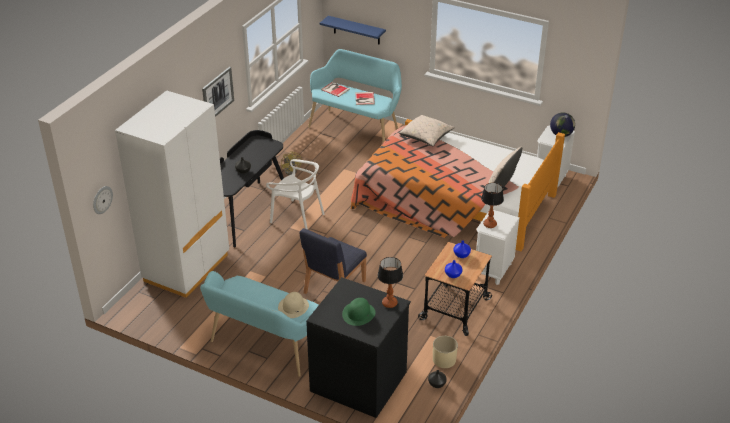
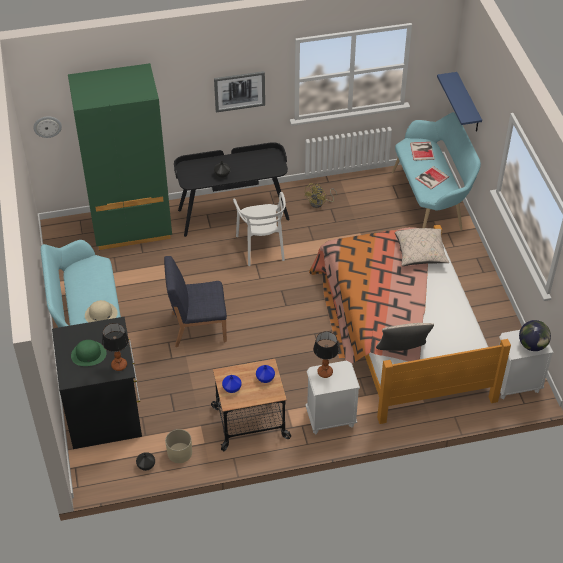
camera: 50 degrees right, 10 degrees up
white wardrobe [115,90,229,298] -> green wardrobe [68,63,172,250]

